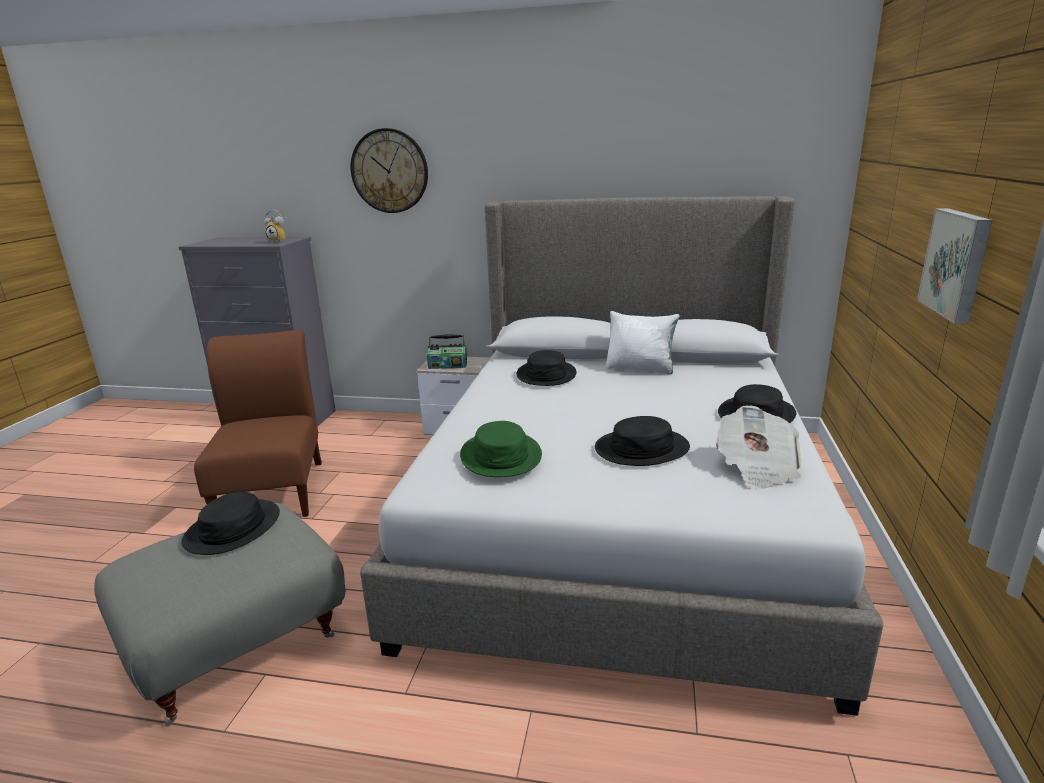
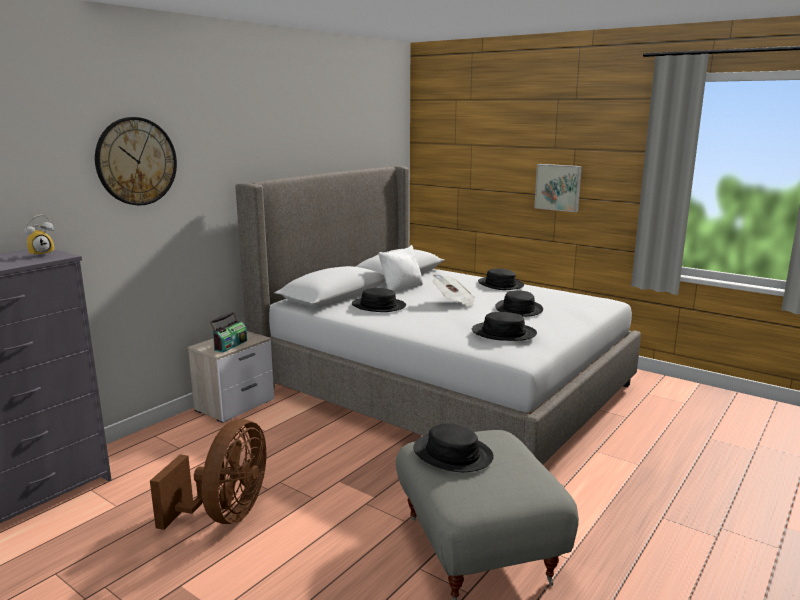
camera: 65 degrees left, 5 degrees down
brown chair [194,330,322,517] -> brown fan [150,419,266,530]
green hat [460,421,542,477] -> black hat [472,312,537,341]
newspaper [716,405,801,490] -> newspaper moved to [432,274,475,307]

